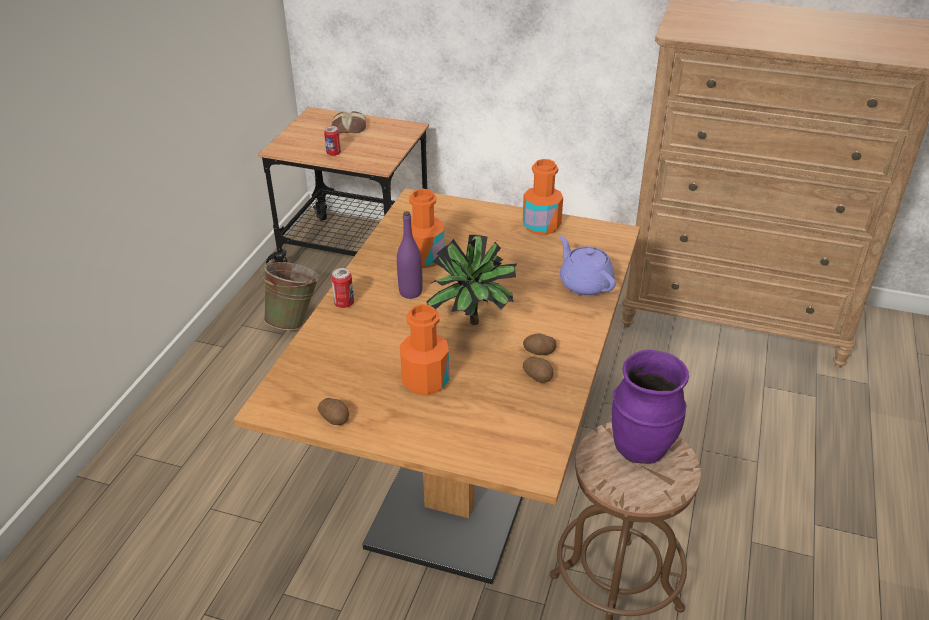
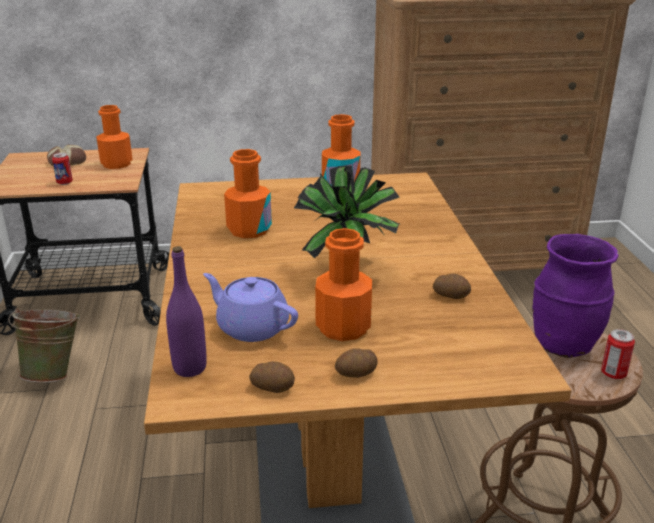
camera: 25 degrees left, 10 degrees down
can [331,268,354,308] -> can moved to [601,329,635,379]
purple bottle [397,211,423,299] -> purple bottle moved to [166,246,207,377]
potato [523,333,557,355] -> potato moved to [335,349,378,378]
purple teapot [560,236,616,296] -> purple teapot moved to [203,273,298,342]
none -> orange bottle [96,105,133,169]

